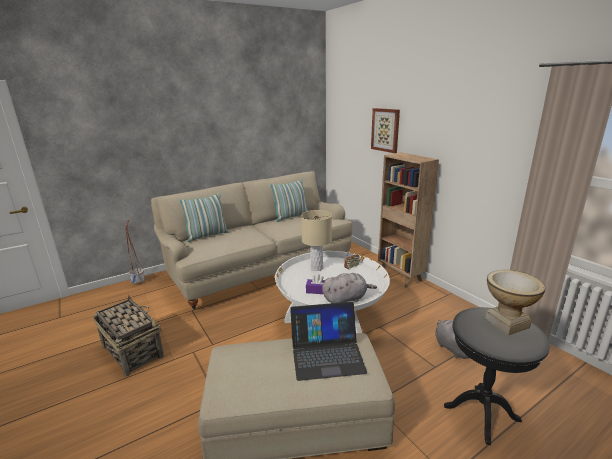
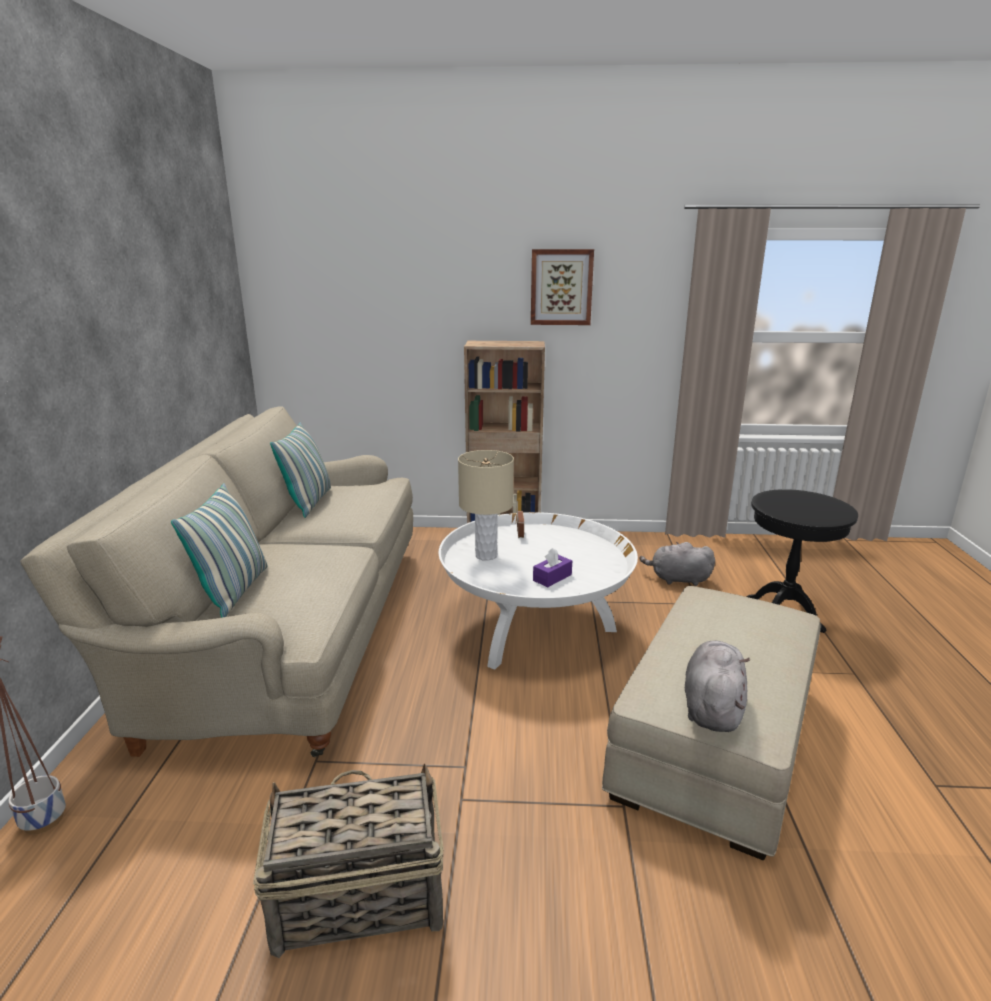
camera: 55 degrees left, 0 degrees up
laptop [290,302,367,381] -> none
grey plush toy [322,273,377,303] -> grey plush toy moved to [685,641,750,732]
picture [371,108,400,153] -> picture moved to [531,249,594,325]
vase [485,270,546,335] -> none

